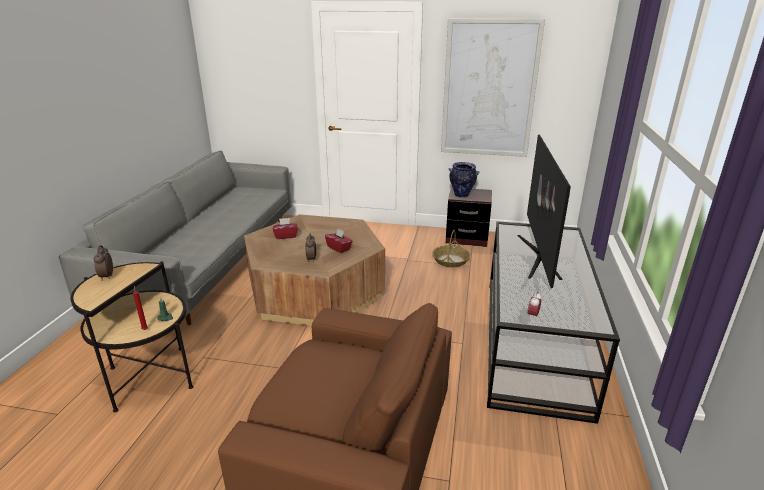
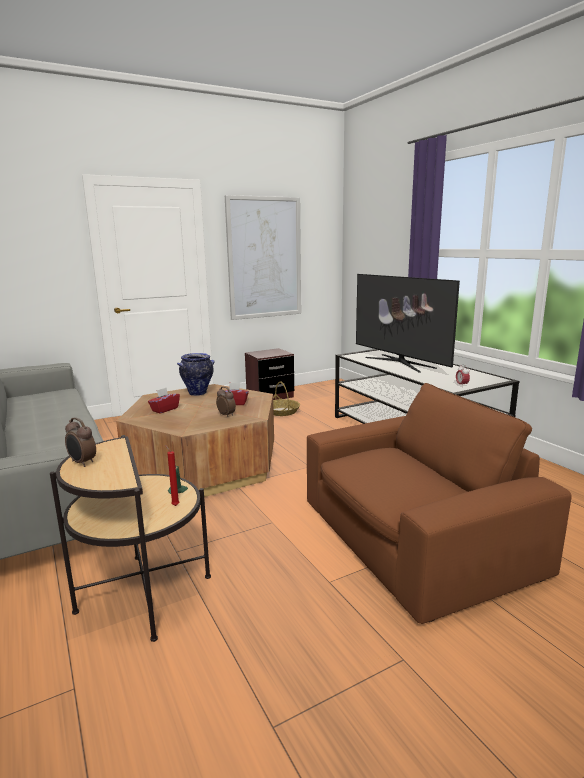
camera: 40 degrees left, 10 degrees down
vase [449,162,479,198] -> vase moved to [177,353,215,396]

